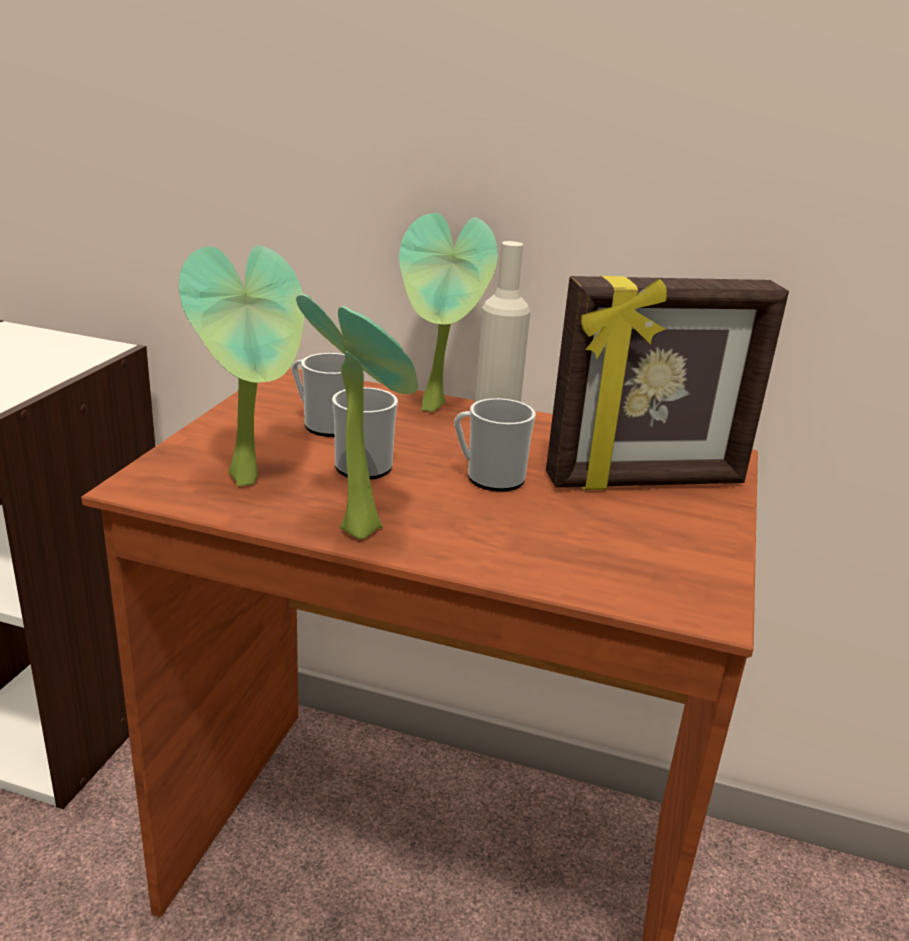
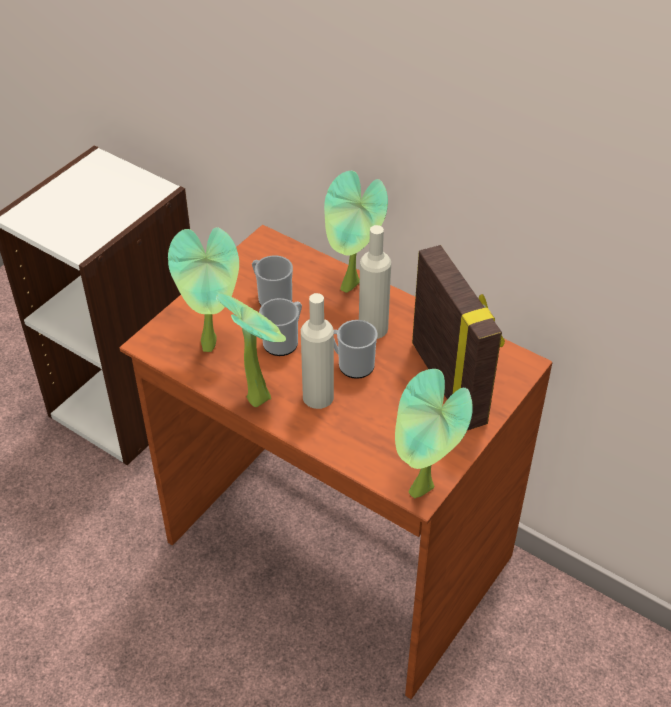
camera: 20 degrees right, 20 degrees up
picture frame [546,276,789,490] -> picture frame turned 120 degrees counterclockwise [412,245,505,430]
none -> beige bottle [301,293,334,409]
none -> potted plant [395,369,473,498]

